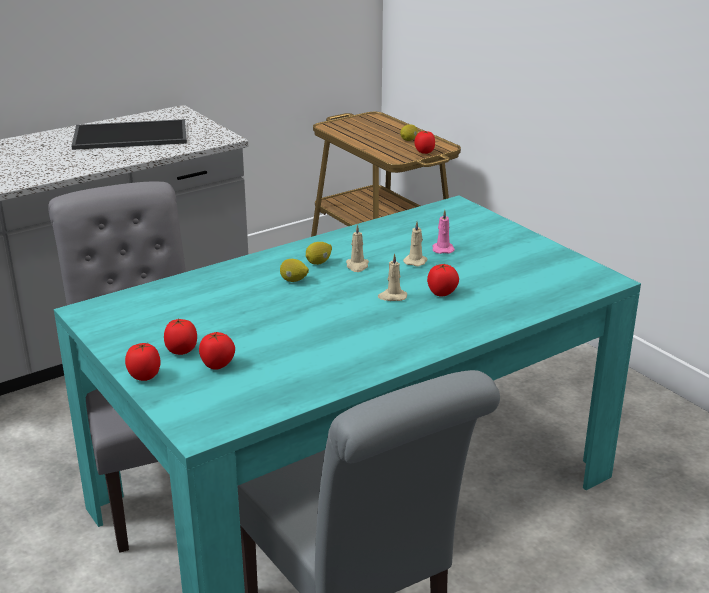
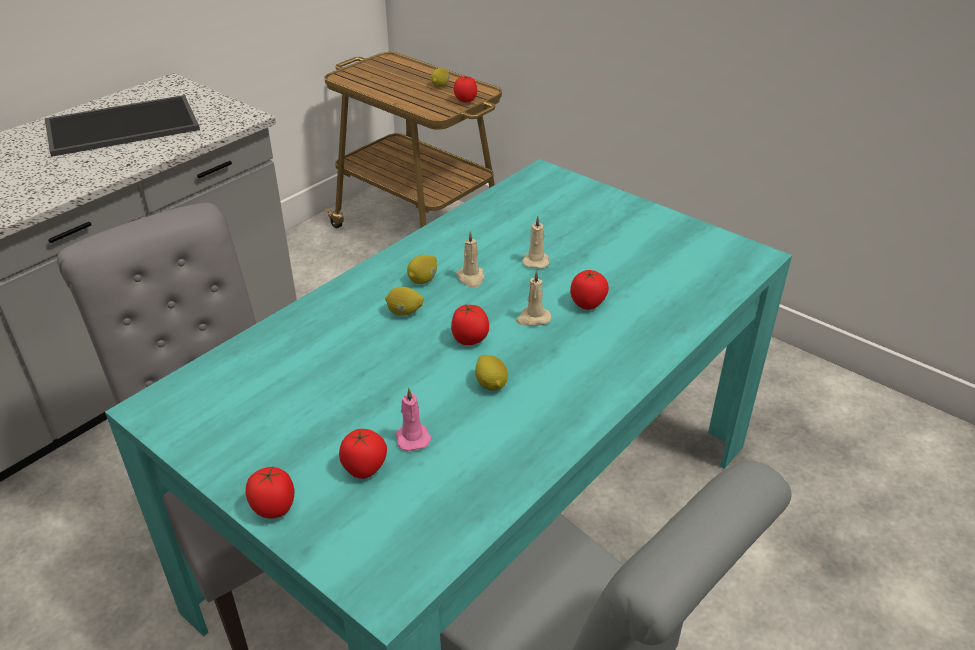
camera: 15 degrees left, 10 degrees up
tomato [164,319,197,355] -> tomato moved to [451,305,489,345]
pink candle [432,210,455,254] -> pink candle moved to [395,388,431,451]
none -> lemon [475,355,508,391]

